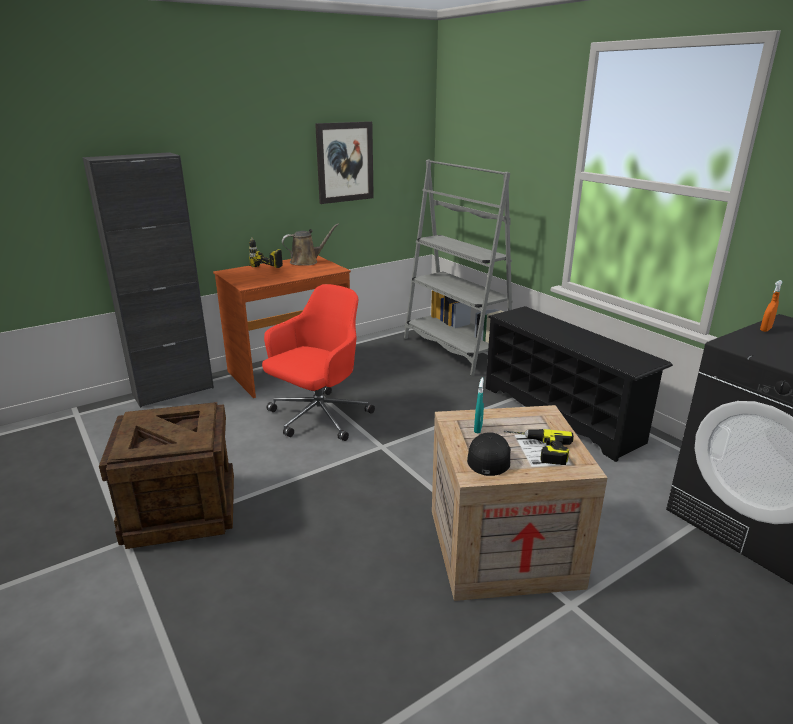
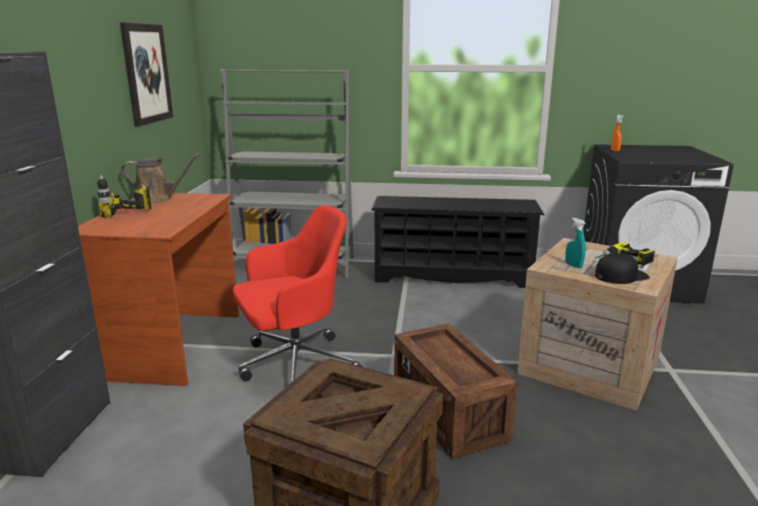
camera: 50 degrees left, 5 degrees down
red office chair [262,284,375,441] -> red office chair turned 75 degrees clockwise [233,205,363,383]
brown watering can [282,224,339,266] -> brown watering can turned 75 degrees clockwise [121,153,200,204]
black cap [467,432,511,476] -> black cap turned 105 degrees clockwise [595,253,650,284]
none -> crate [394,324,518,459]

